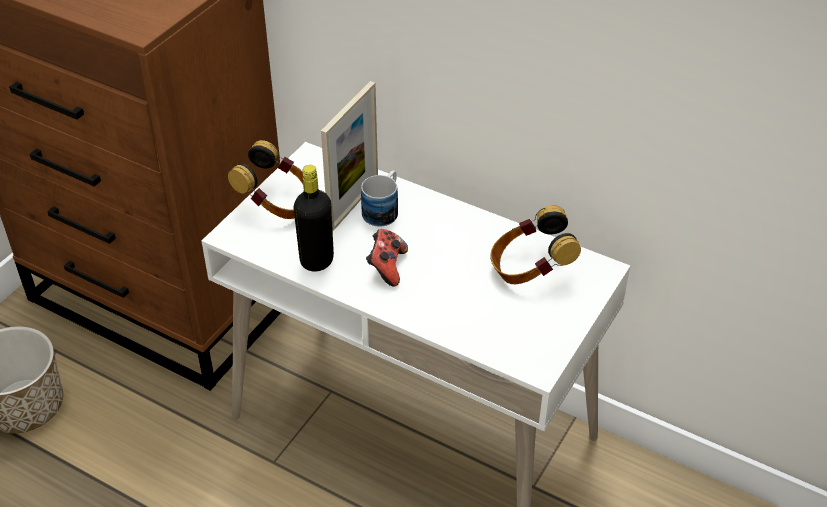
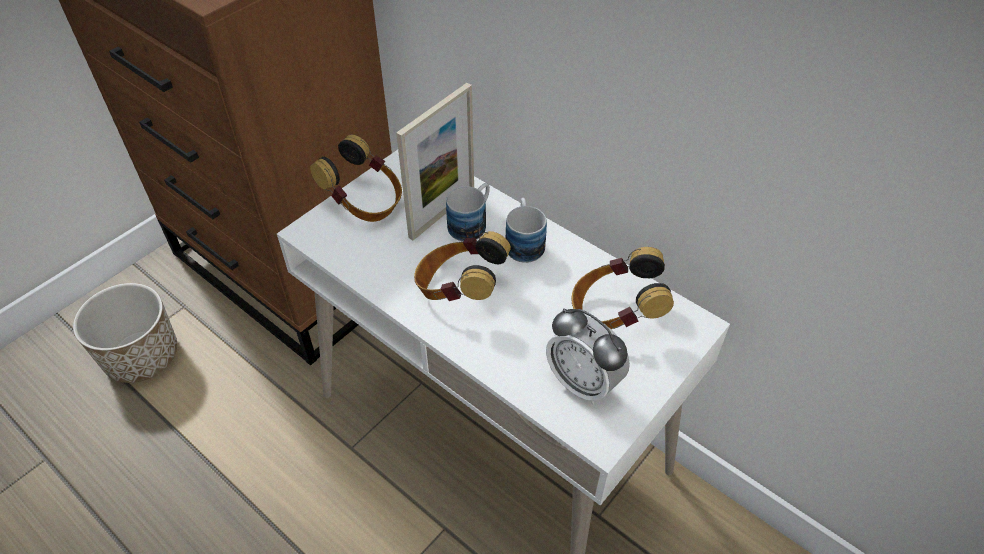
camera: 10 degrees right, 5 degrees up
black bottle [294,165,334,272] -> none
game controller [366,229,408,287] -> headphones [414,231,511,301]
none -> mug [506,198,547,263]
none -> alarm clock [546,308,630,404]

